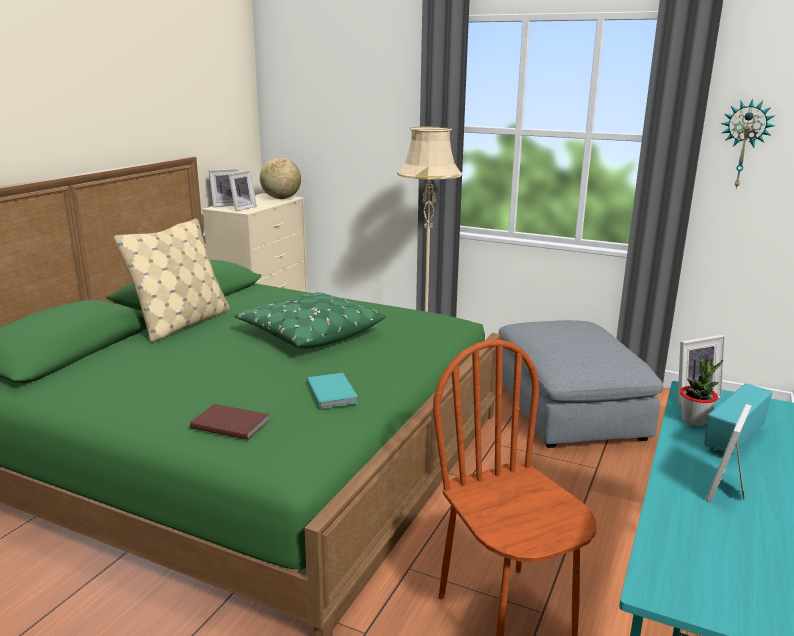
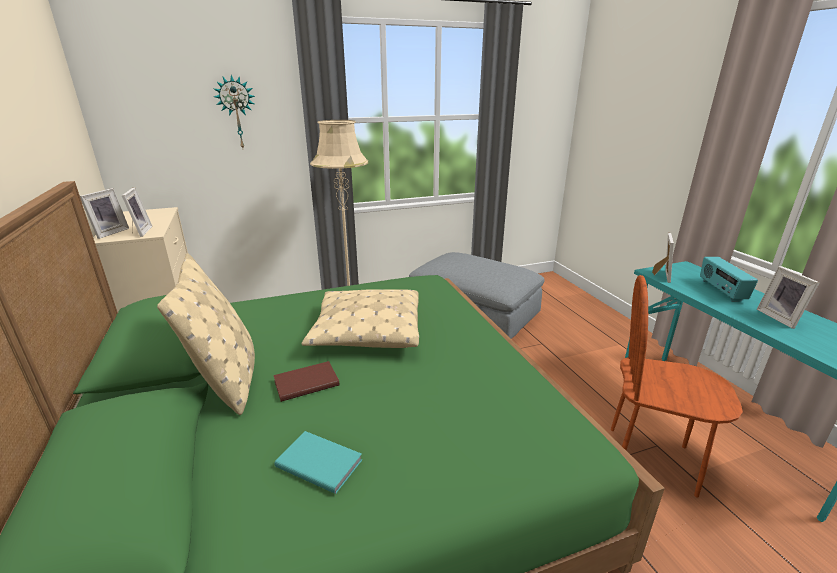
camera: 45 degrees left, 5 degrees up
brown book [190,404,270,440] -> brown book moved to [273,361,340,402]
green pillow [235,292,386,349] -> beige pillow [302,289,419,348]
globe [260,157,301,199] -> none
turquoise book [307,373,358,409] -> turquoise book moved to [274,431,362,494]
potted plant [680,358,723,426] -> none
wall clock [721,98,775,188] -> wall clock moved to [213,75,255,148]

